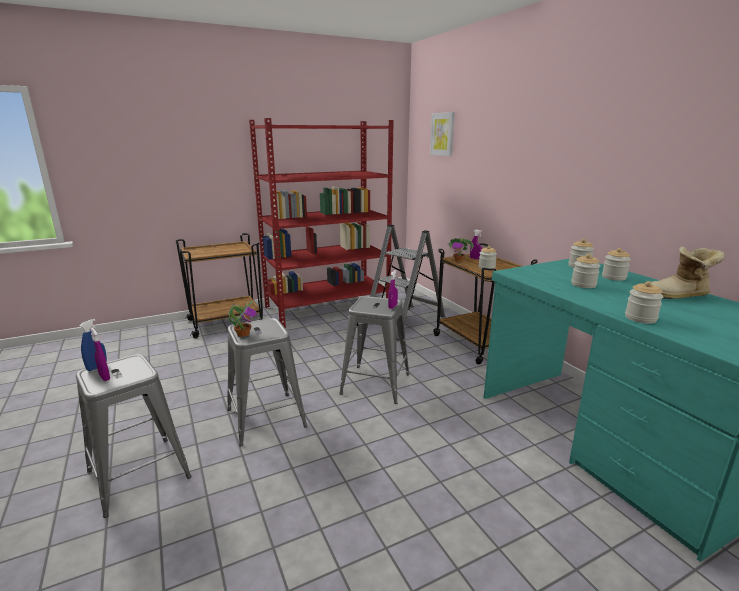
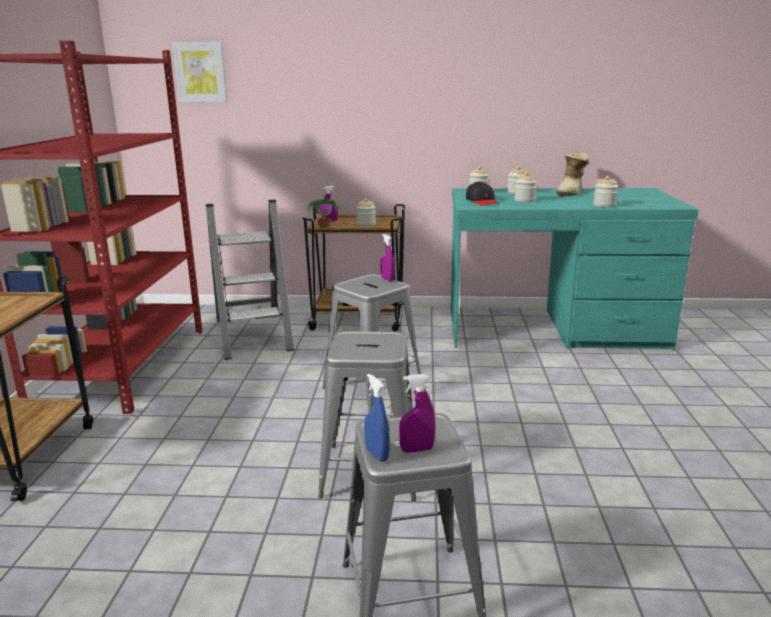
camera: 60 degrees left, 0 degrees up
potted plant [229,301,257,337] -> none
none -> black cap [466,181,499,206]

